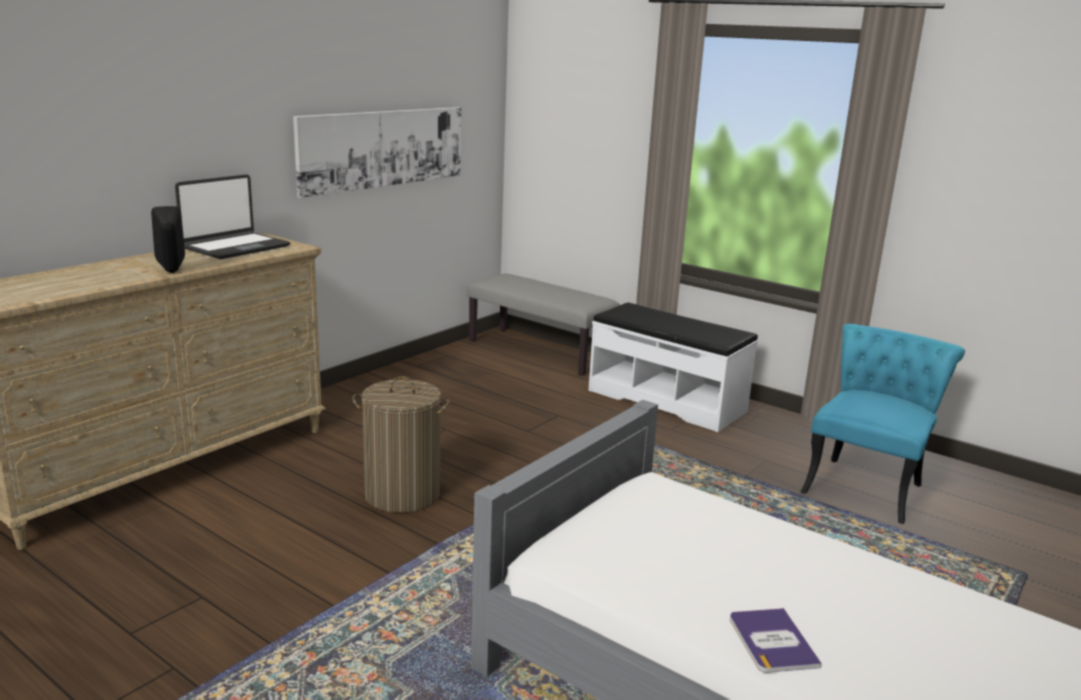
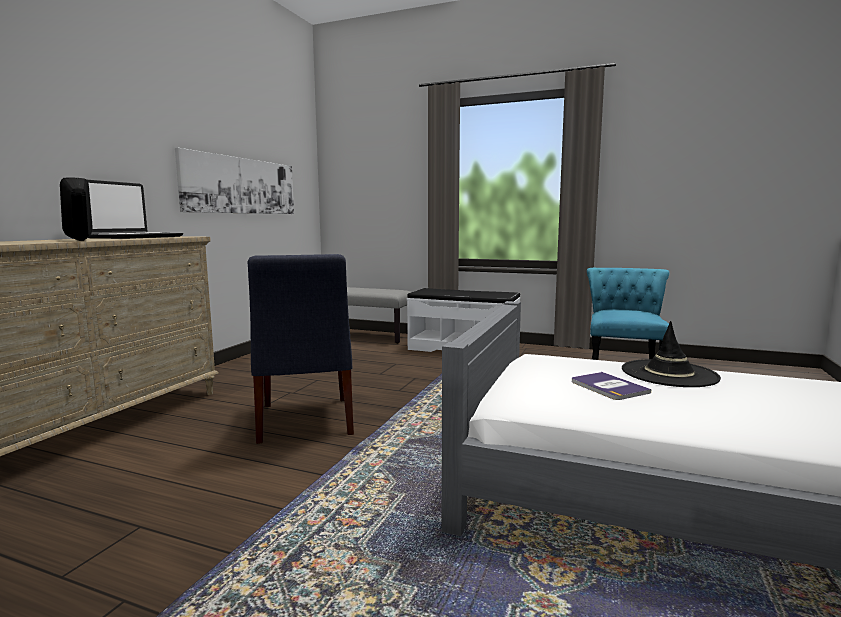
camera: 15 degrees left, 10 degrees down
laundry basket [352,376,450,513] -> blue chair [247,254,354,444]
book [730,608,822,673] -> book moved to [572,372,651,400]
none -> black hat [622,321,721,387]

